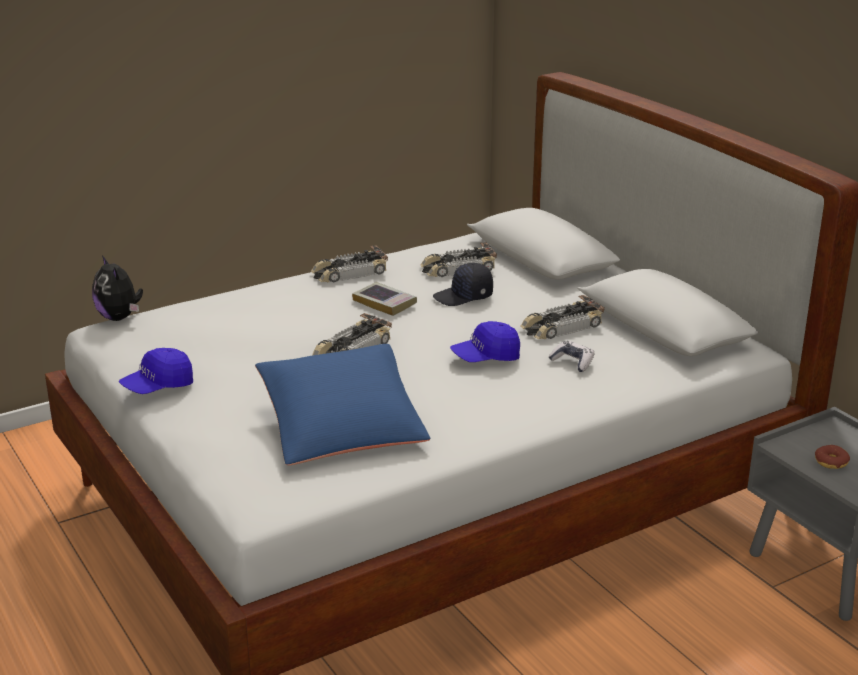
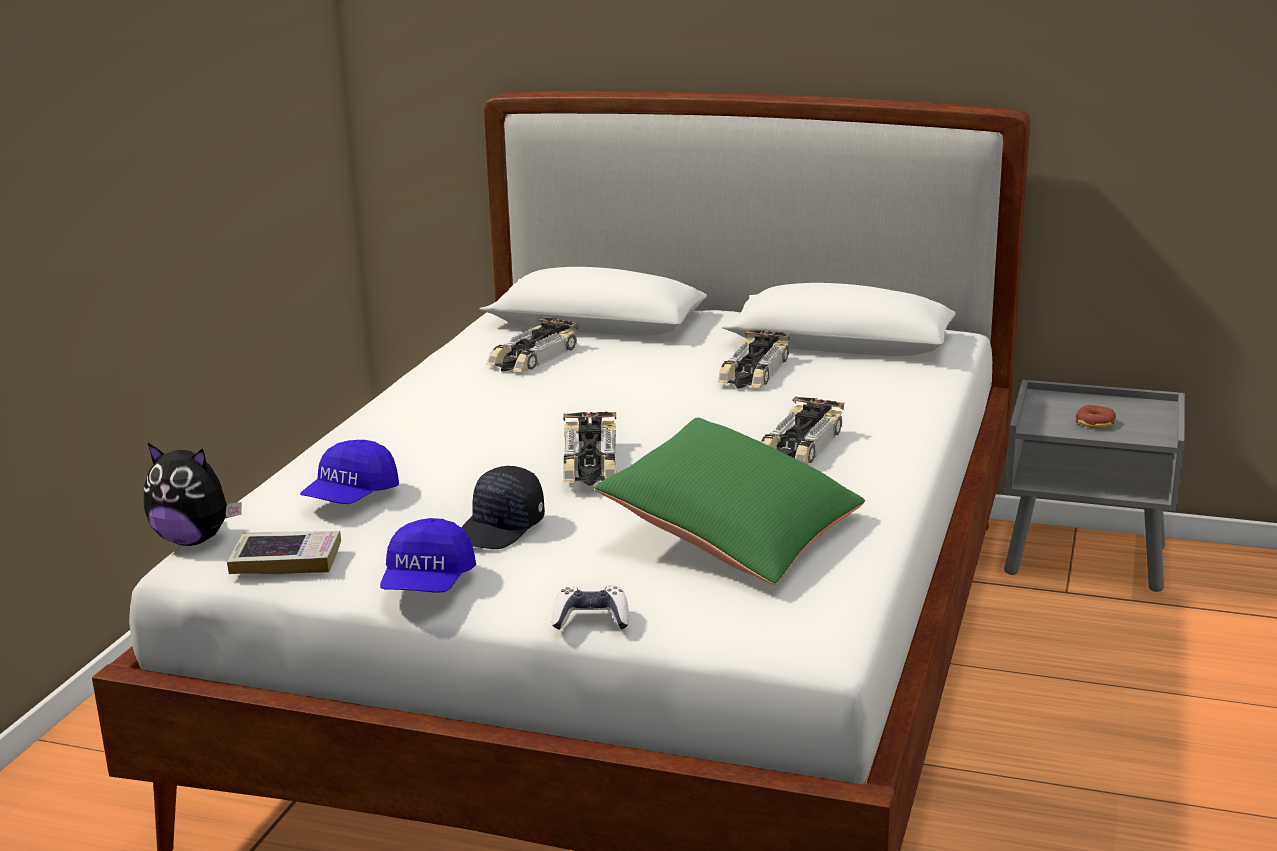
camera: 40 degrees left, 5 degrees down
blue pillow [255,344,430,465] -> green pillow [594,418,865,585]
toy car [311,245,388,282] -> toy car moved to [761,396,844,465]
book [352,282,417,316] -> book moved to [227,531,341,574]
black cap [433,263,493,306] -> black cap moved to [462,466,545,549]
blue cap [450,321,520,362] -> blue cap moved to [300,440,399,504]
game controller [549,341,594,372] -> game controller moved to [552,586,629,630]

